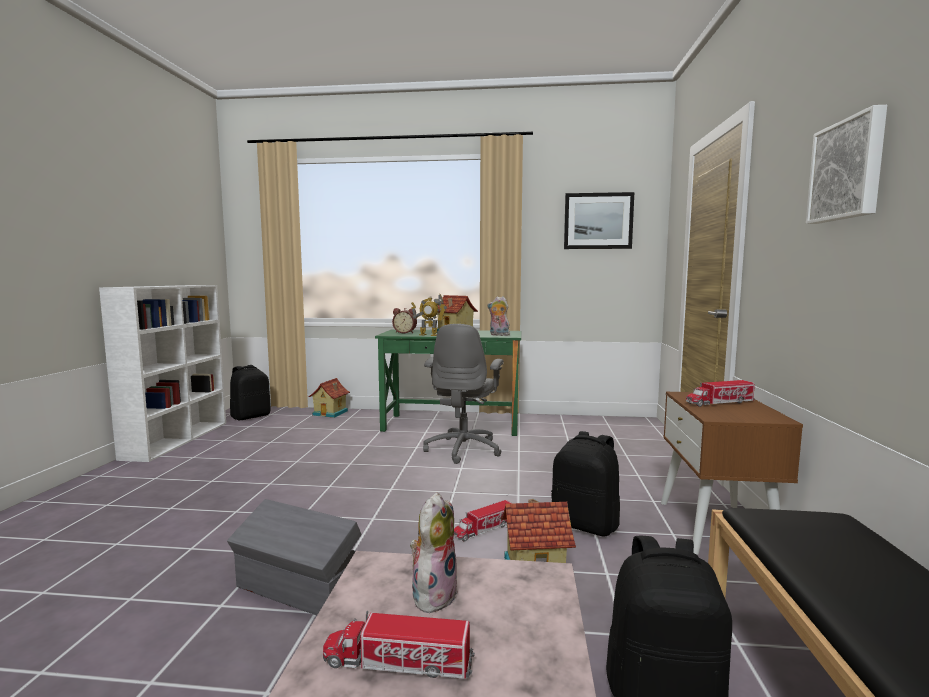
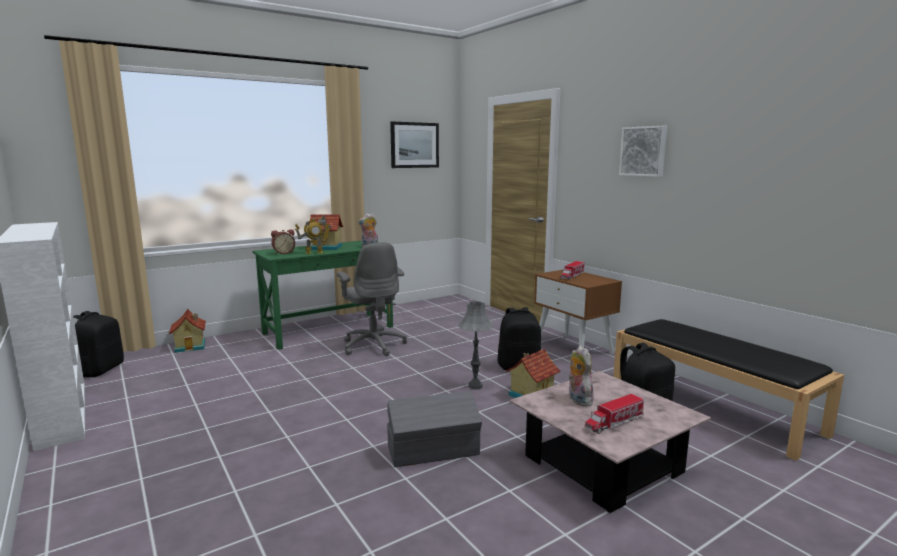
camera: 40 degrees left, 5 degrees up
toy truck [454,500,513,542] -> grey table lamp [459,301,493,389]

